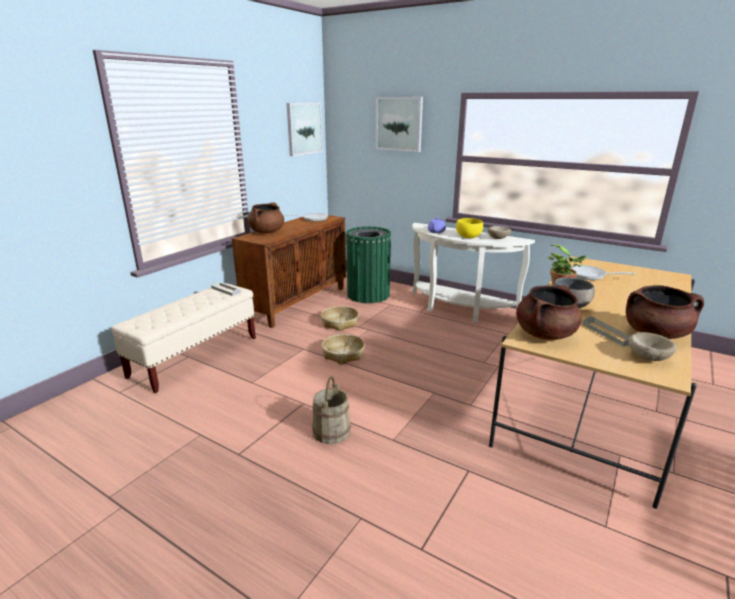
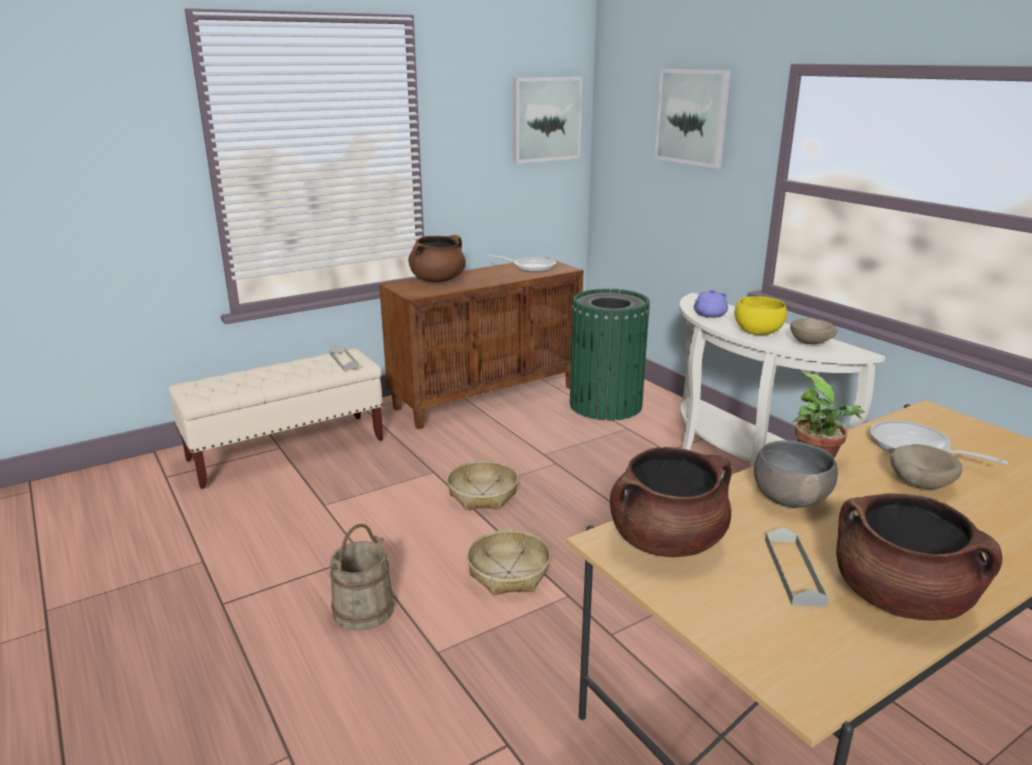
camera: 25 degrees right, 0 degrees up
basket [321,306,359,331] -> basket moved to [467,530,551,595]
beige bowl [628,332,676,361] -> beige bowl moved to [890,444,962,489]

